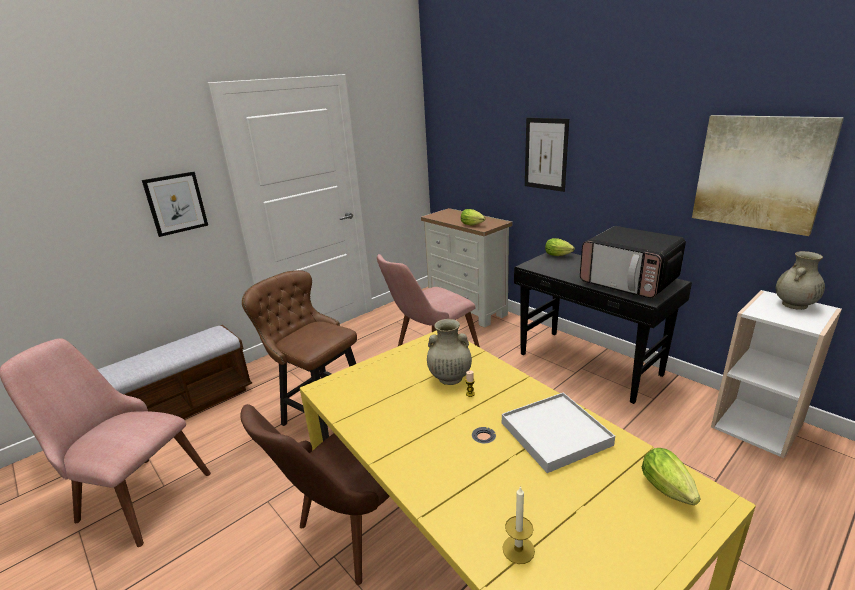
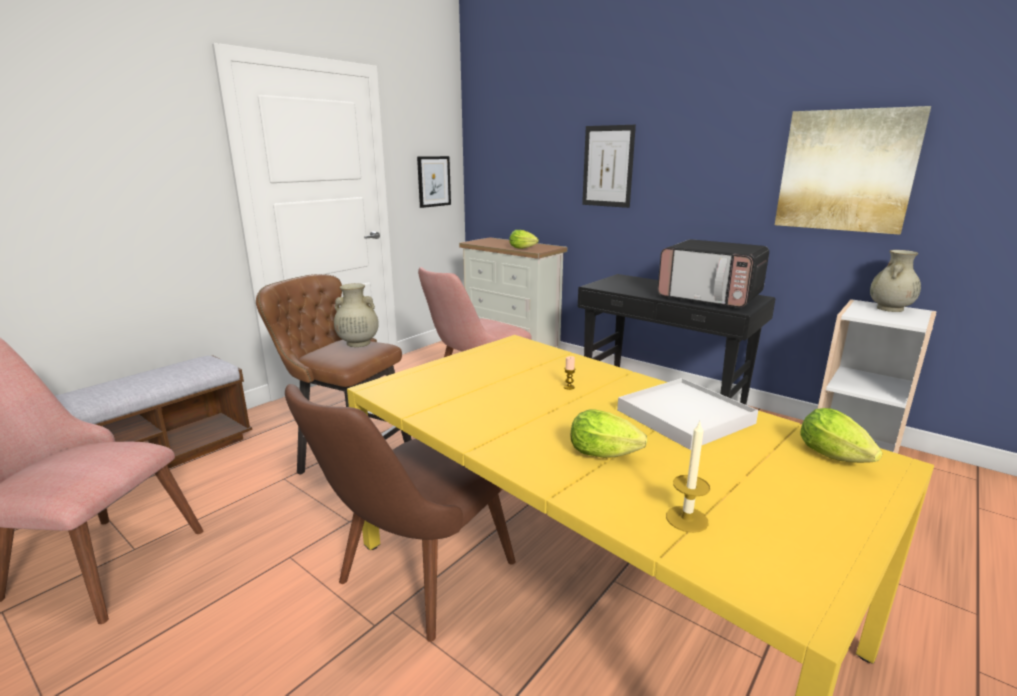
camera: 10 degrees left, 5 degrees down
picture [142,172,208,237] -> picture moved to [417,156,451,208]
beige vase [427,319,472,385] -> beige vase moved to [334,283,379,347]
lettuce [545,238,575,256] -> lettuce moved to [571,410,648,458]

